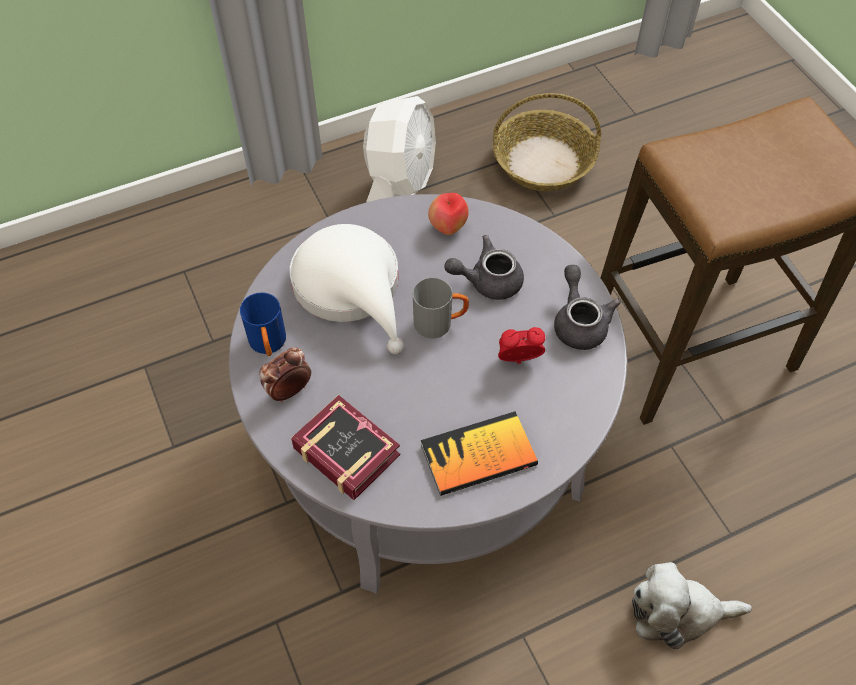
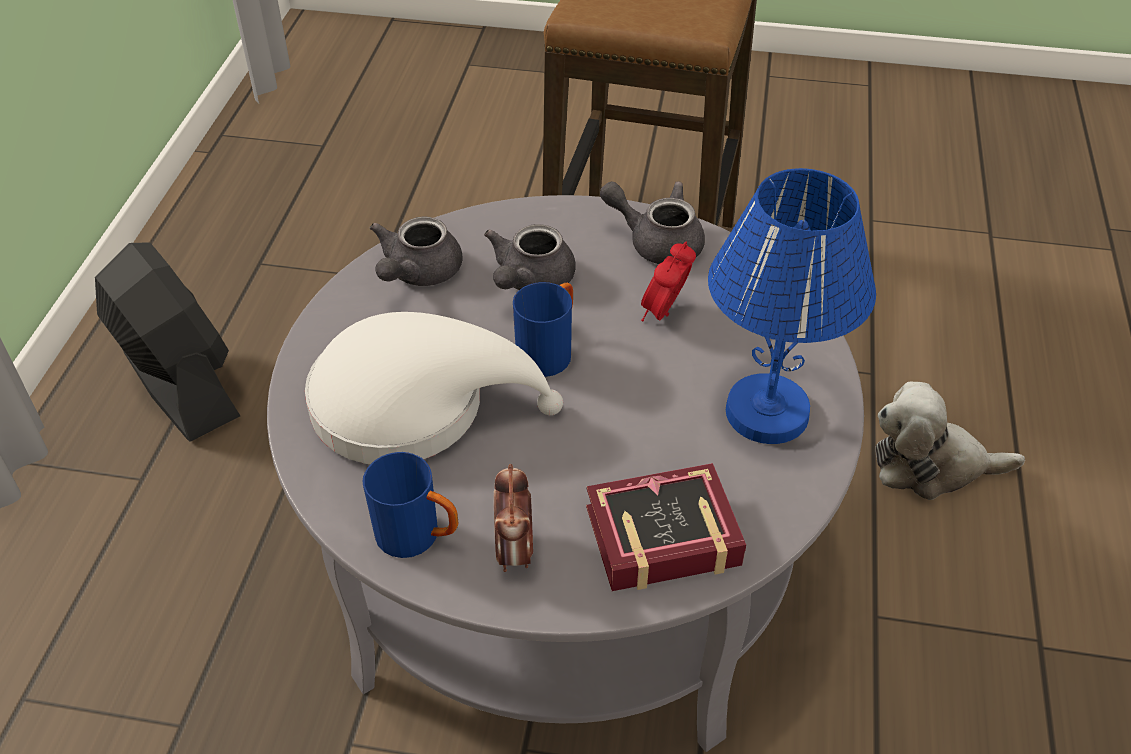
camera: 55 degrees left, 10 degrees down
white fan [363,96,436,202] -> black fan [95,242,240,442]
grey mug [413,277,469,339] -> blue mug [513,282,573,377]
book [421,411,538,496] -> blue table lamp [708,168,876,444]
apple [428,193,469,235] -> grey teapot [370,217,462,286]
basket [493,93,601,191] -> none
plush toy [632,562,752,650] -> plush toy turned 60 degrees clockwise [875,382,1025,500]

